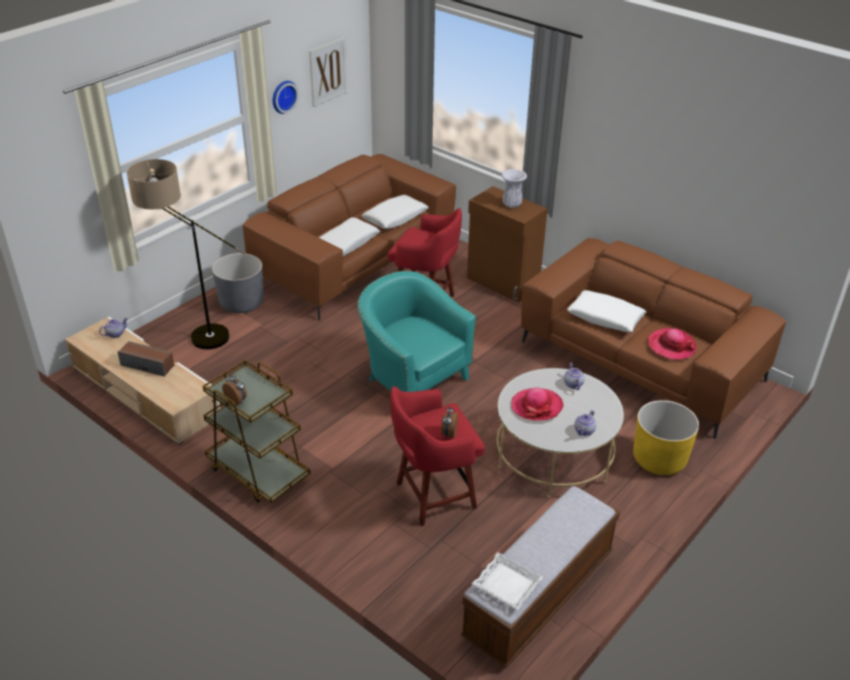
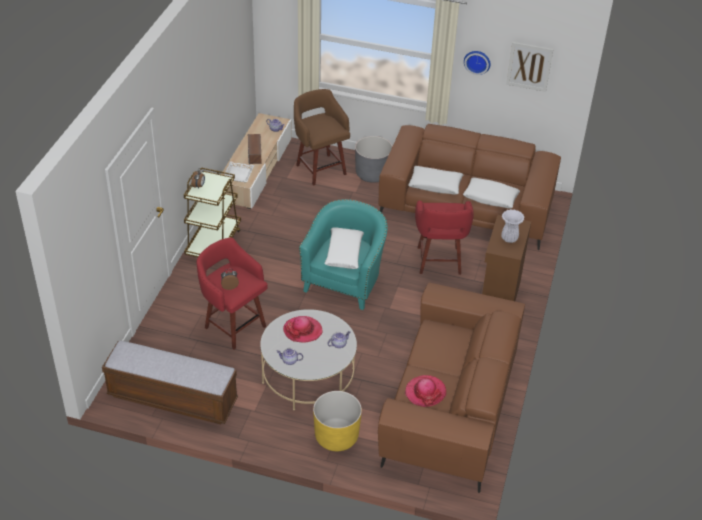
camera: 65 degrees right, 5 degrees up
floor lamp [126,159,244,349] -> brown stool [294,89,350,186]
white tray [472,553,543,610] -> white tray moved to [224,162,254,182]
white pillow [567,290,646,332] -> white pillow moved to [324,228,364,269]

